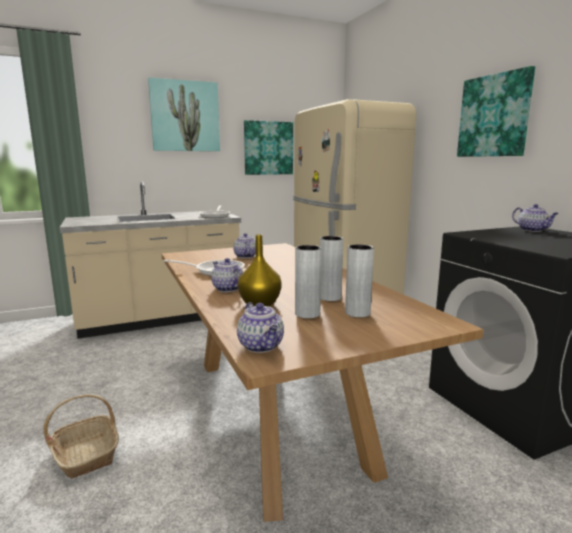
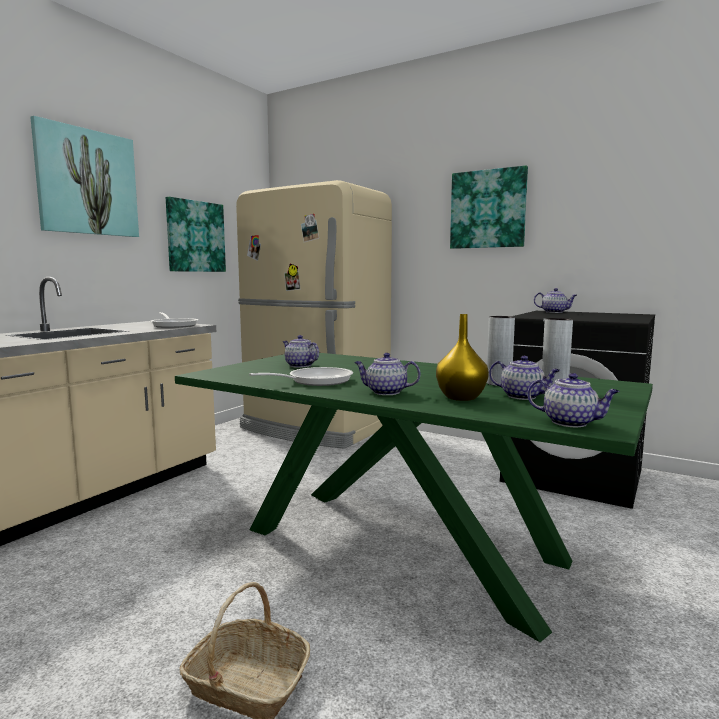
camera: 35 degrees left, 5 degrees down
brown dining table [162,243,484,522] -> green dining table [175,352,653,642]
grey vase [295,245,322,319] -> teapot [489,356,560,400]

